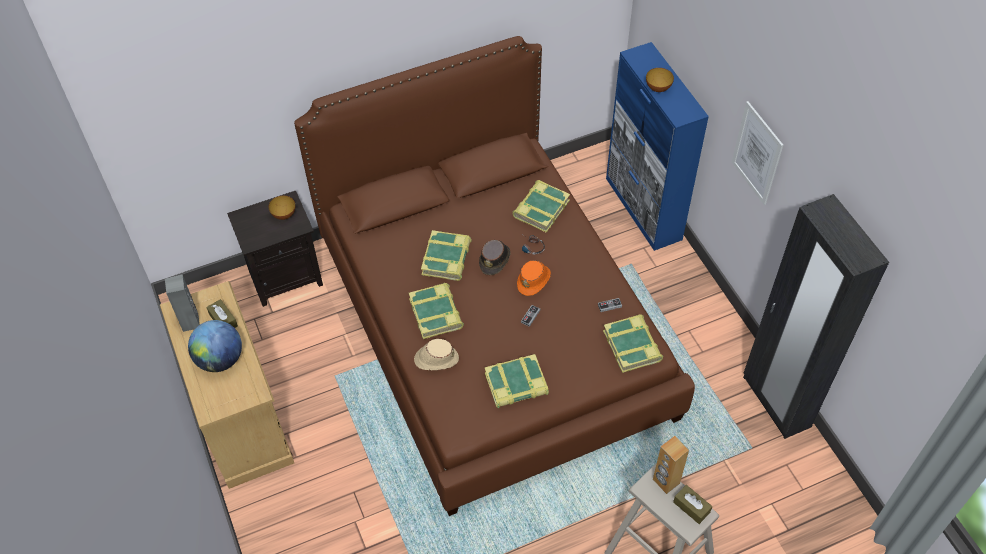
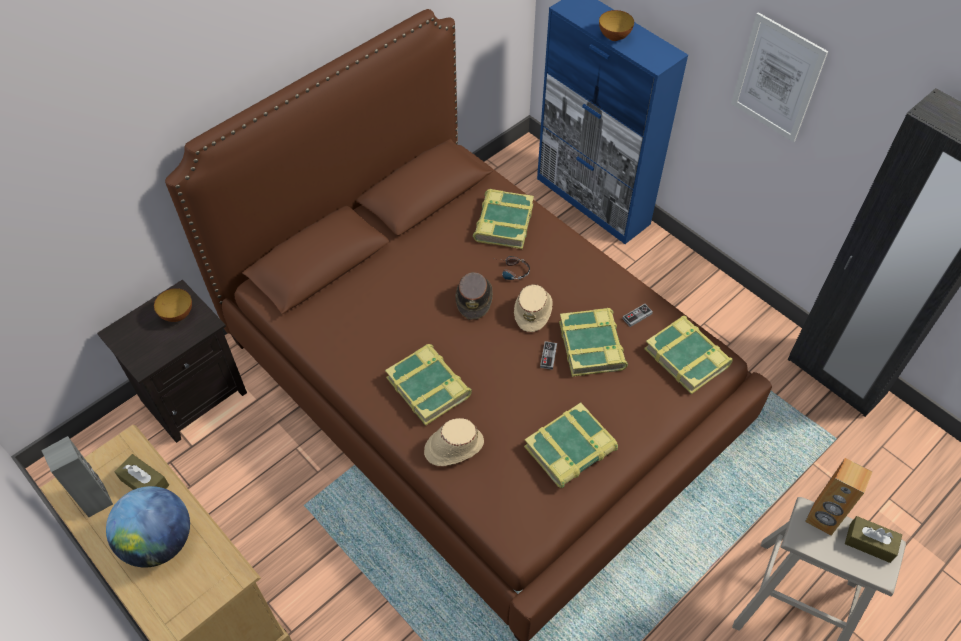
camera: 20 degrees left, 0 degrees up
book [421,230,472,281] -> book moved to [559,308,628,377]
orange hat [517,260,551,296] -> beige hat [514,284,553,332]

